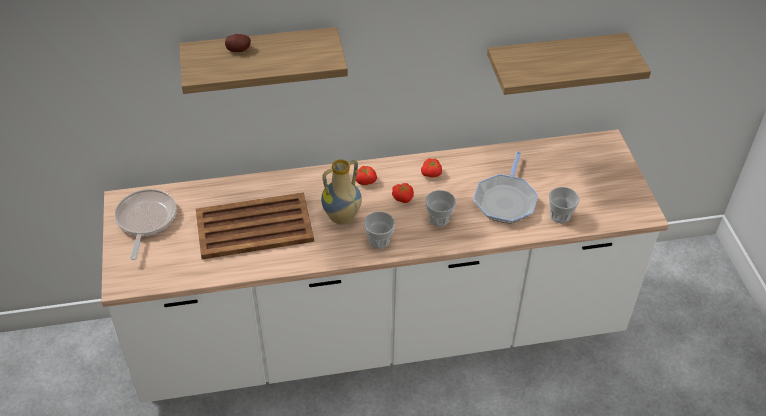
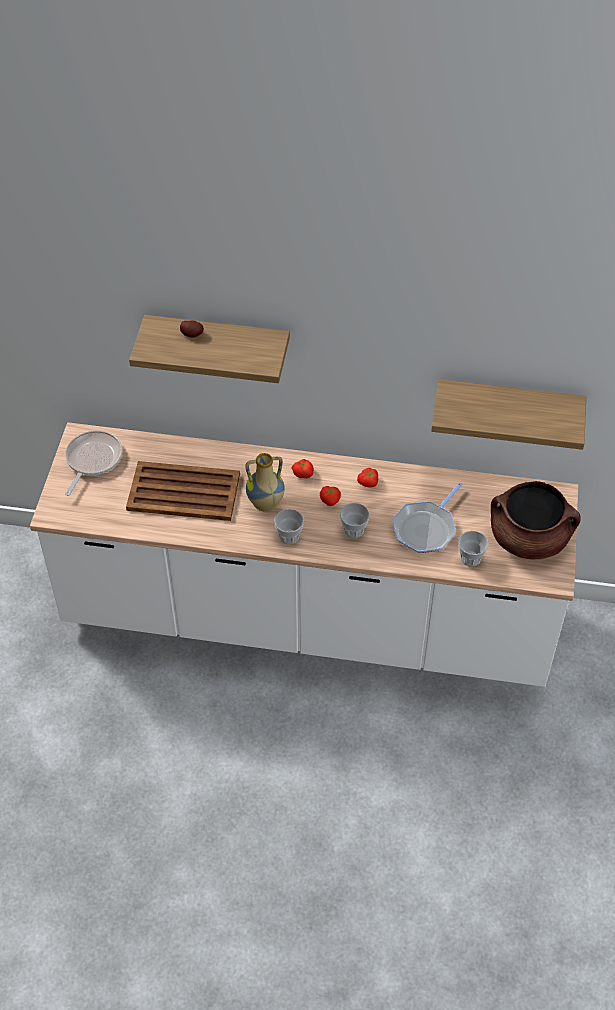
camera: 20 degrees right, 5 degrees up
none -> brown cooking pot [491,481,581,559]

